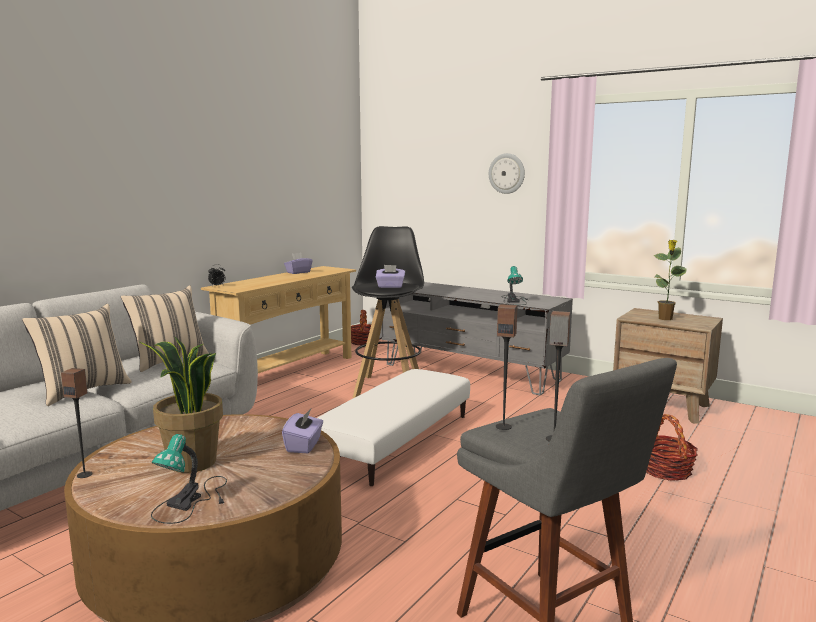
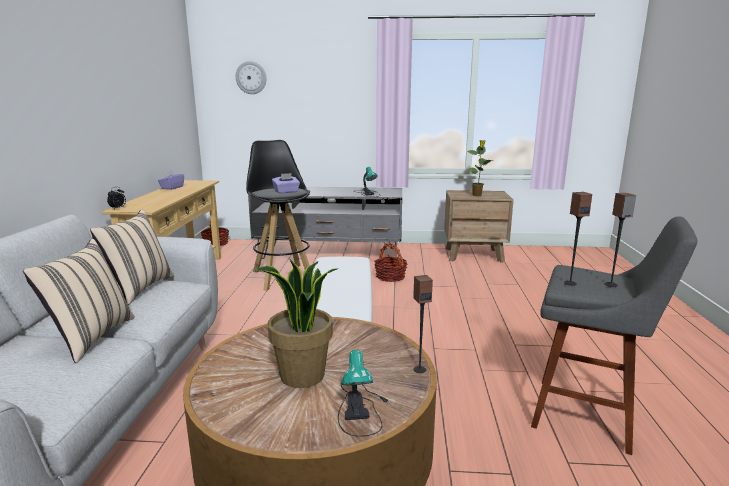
camera: 30 degrees left, 5 degrees up
speaker [61,368,93,478] -> speaker moved to [413,275,433,373]
purple tissue box [282,409,323,453] -> none
wall clock [489,153,525,194] -> wall clock moved to [236,61,266,94]
basket [646,414,698,481] -> basket moved to [374,243,408,282]

